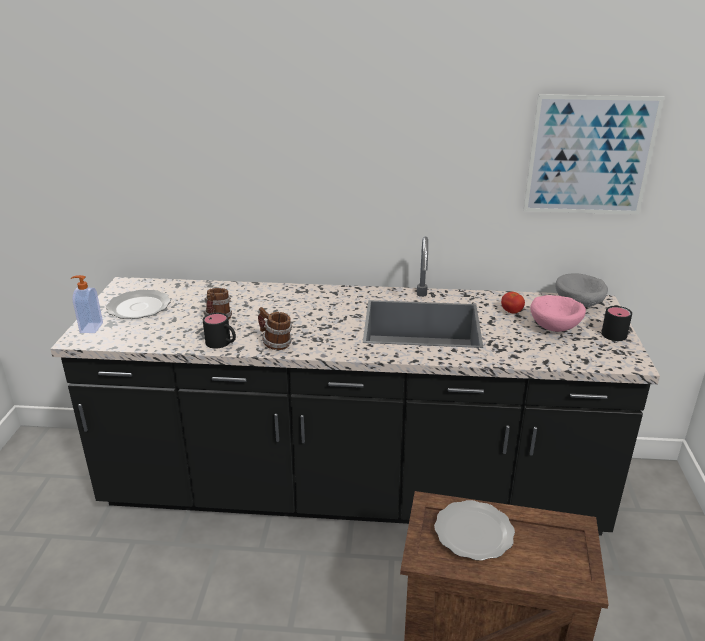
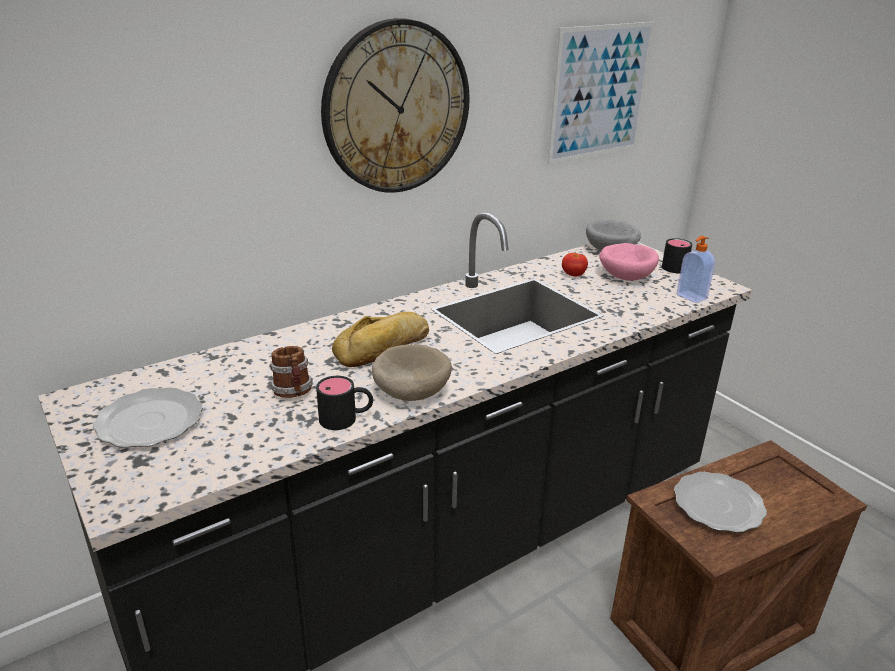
camera: 40 degrees left, 0 degrees up
soap dispenser [71,275,103,333] -> soap dispenser moved to [677,236,715,303]
mug [258,307,293,350] -> beige bowl [372,344,452,401]
none -> wall clock [321,18,470,193]
none -> bread [332,312,429,367]

